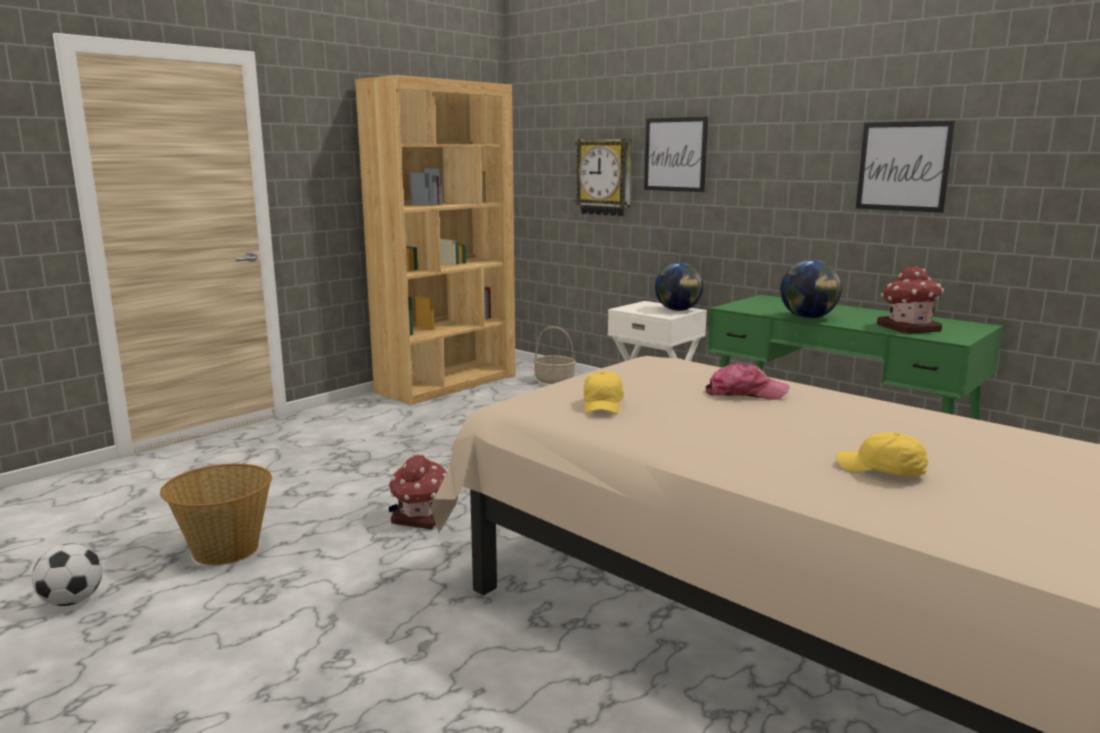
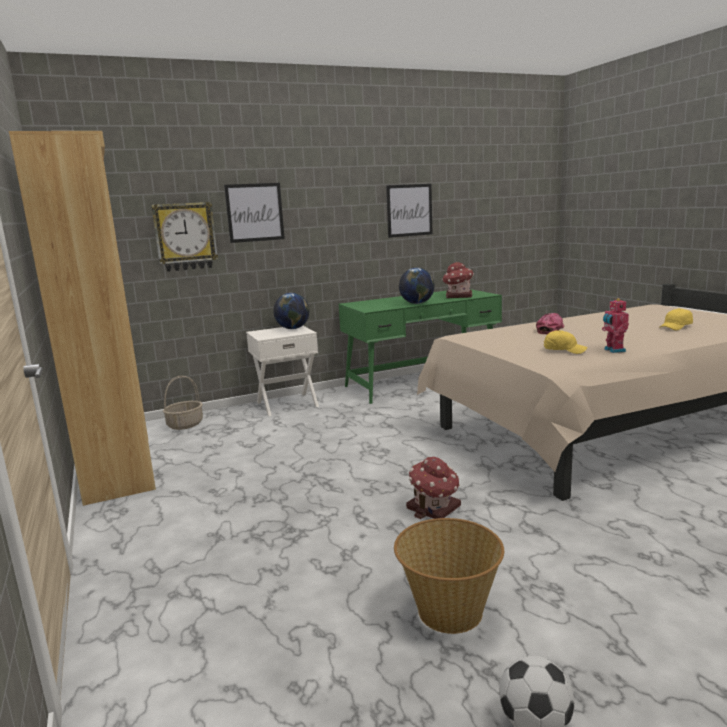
camera: 65 degrees left, 0 degrees up
none -> toy robot [602,298,629,353]

